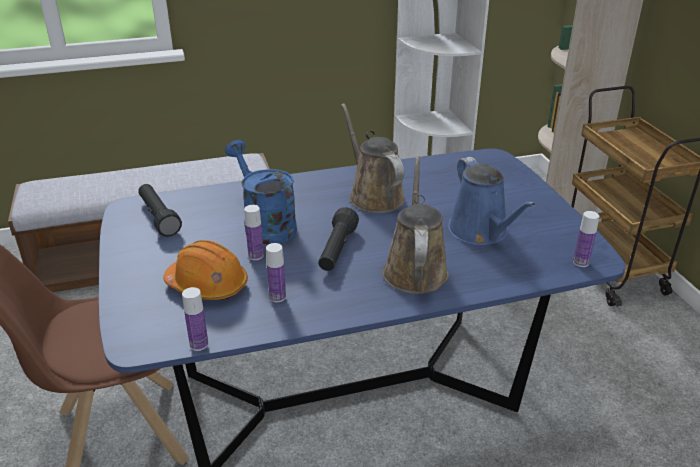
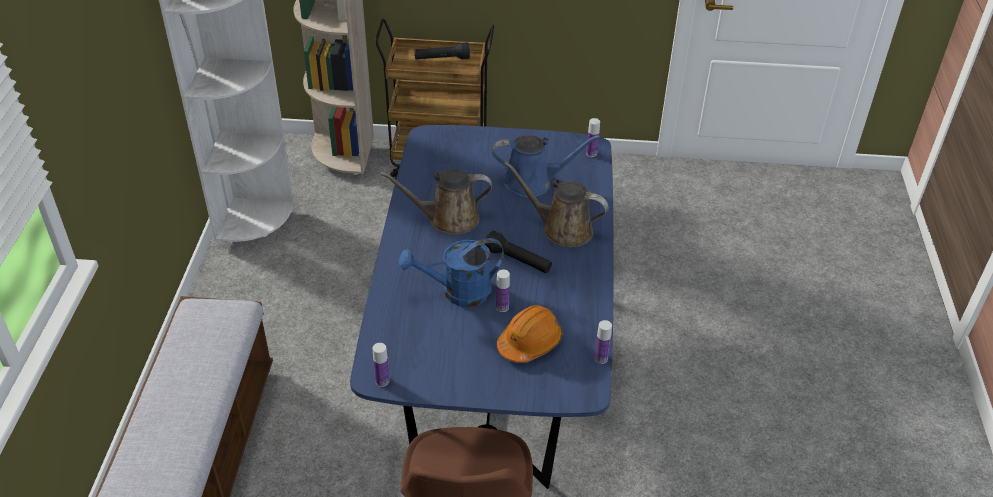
camera: 70 degrees left, 10 degrees up
black flashlight [138,184,182,237] -> black flashlight moved to [415,42,470,60]
bottle [266,243,286,302] -> bottle moved to [373,343,390,387]

